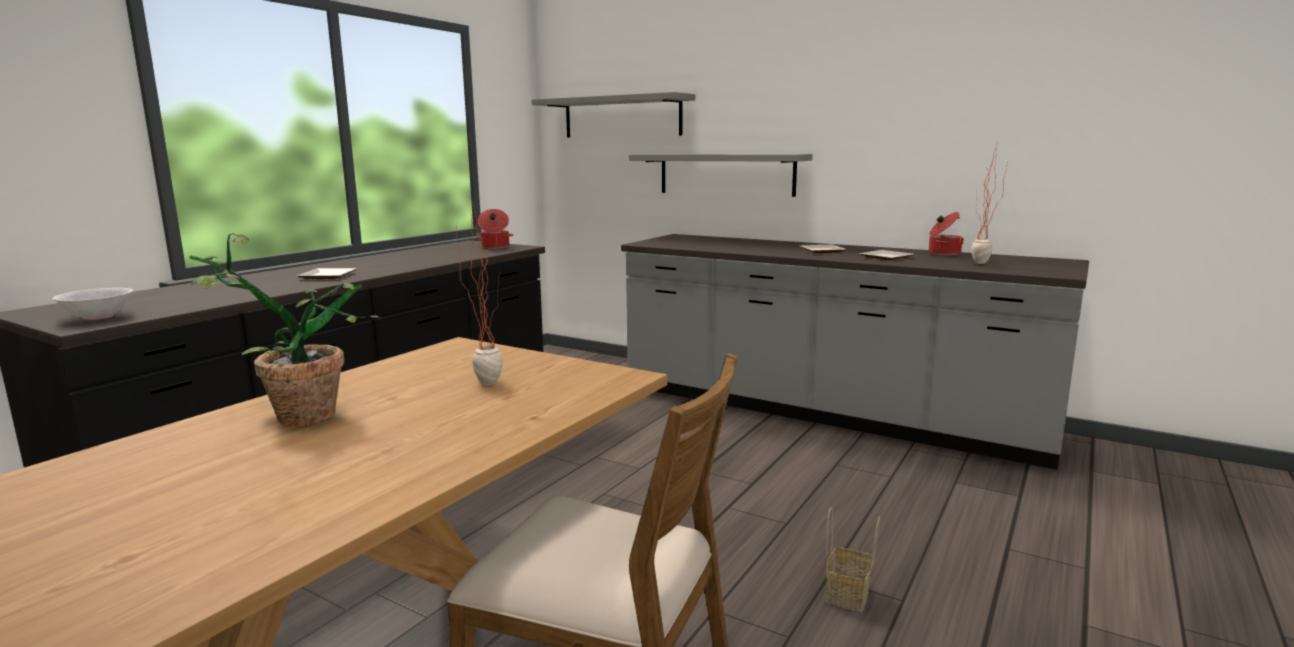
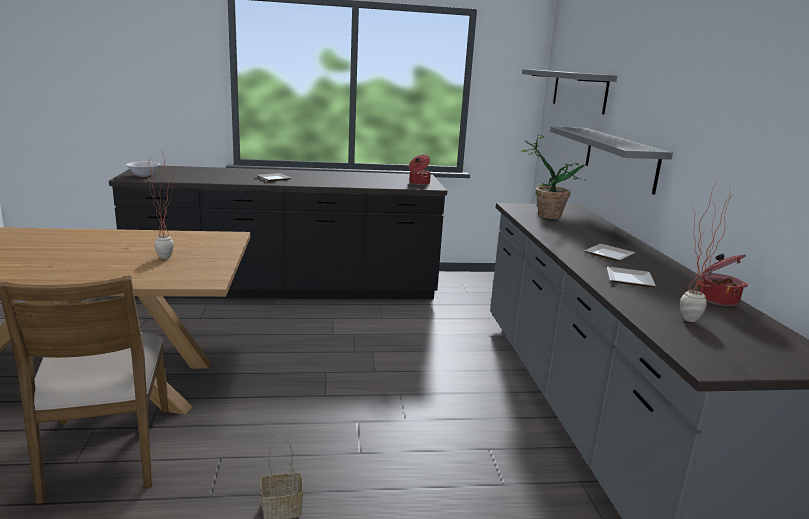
camera: 50 degrees right, 5 degrees up
potted plant [190,233,381,426] -> potted plant moved to [521,134,587,219]

